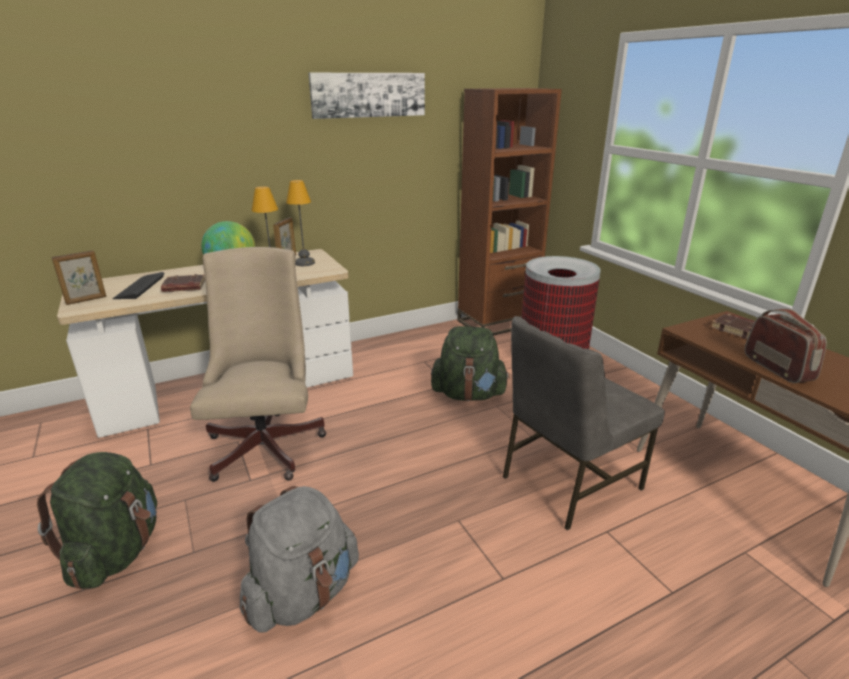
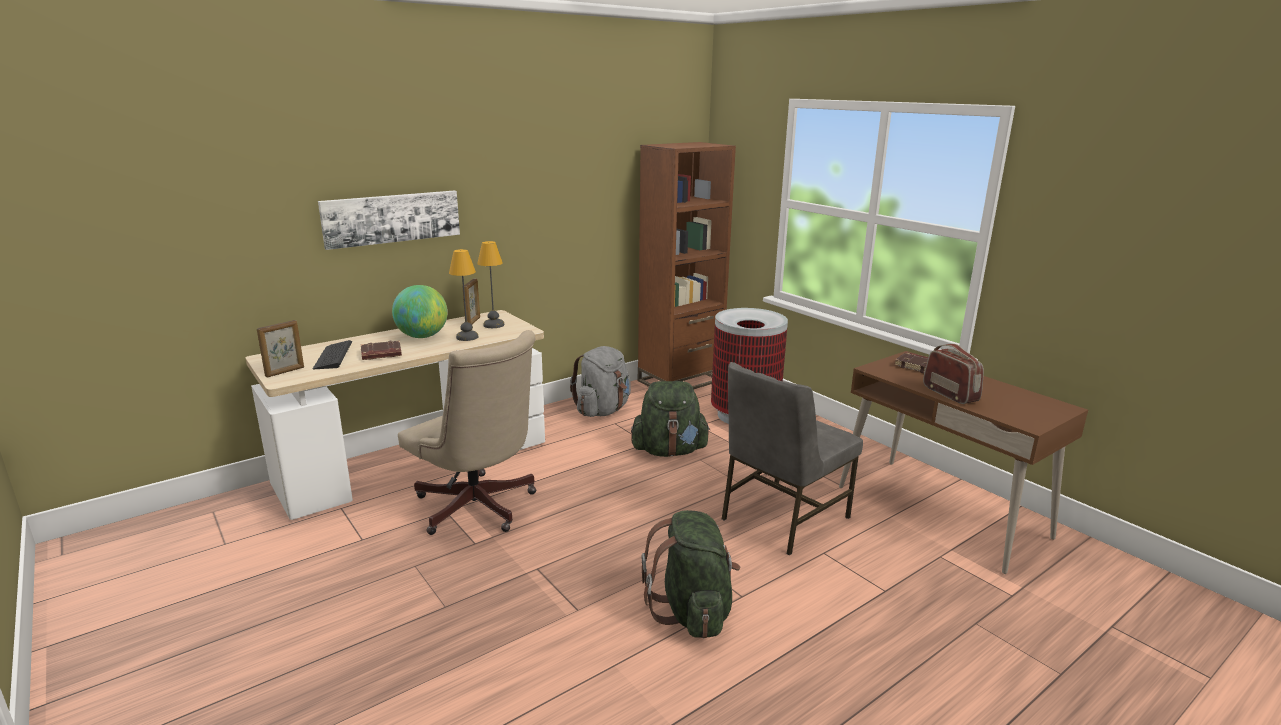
camera: 10 degrees left, 5 degrees down
green backpack [37,452,157,589] -> green backpack moved to [641,510,740,638]
beige office chair [190,247,326,482] -> beige office chair turned 150 degrees clockwise [398,330,536,535]
grey backpack [240,486,359,633] -> grey backpack moved to [570,346,631,417]
picture [308,73,425,119] -> picture moved to [318,191,460,250]

